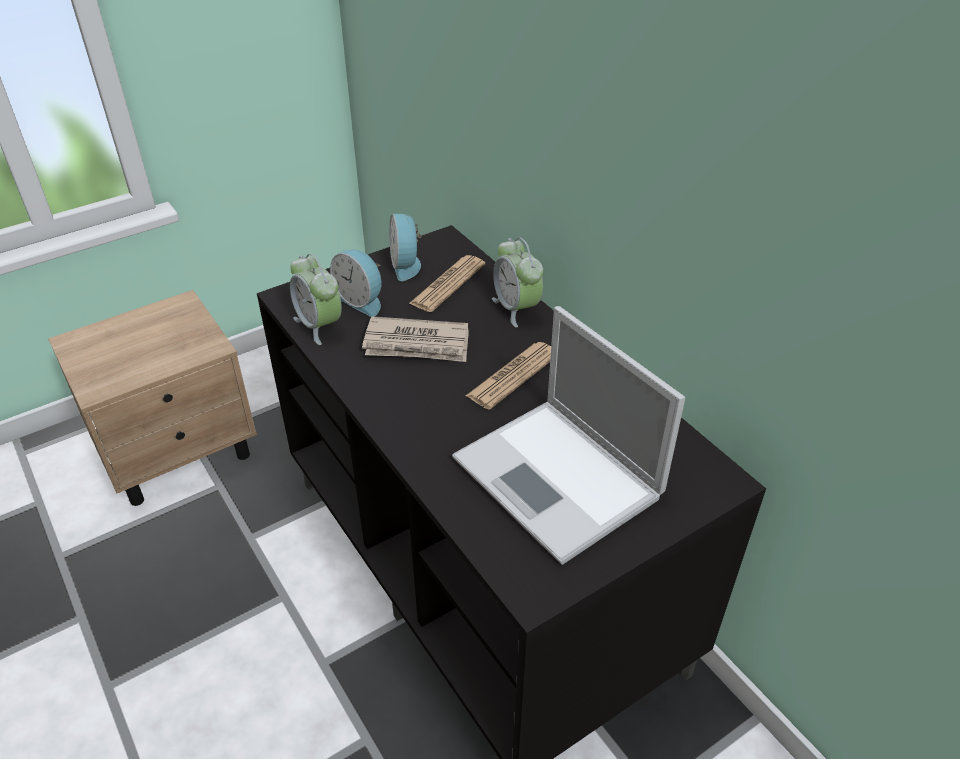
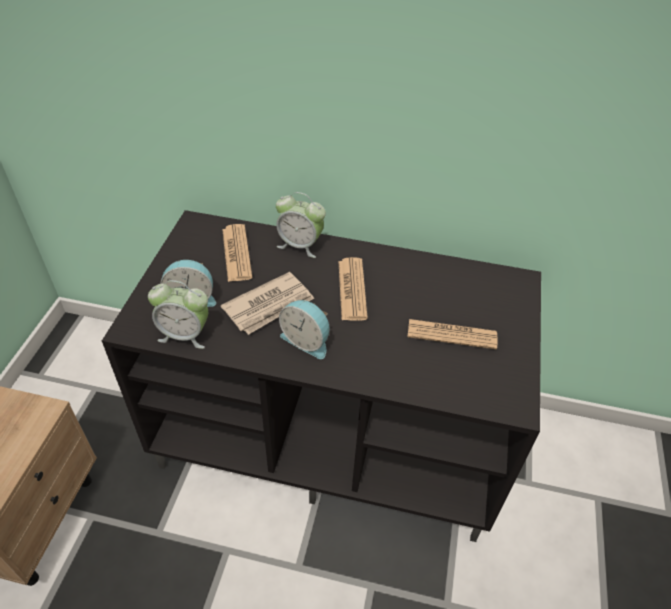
camera: 45 degrees left, 5 degrees up
alarm clock [389,214,422,281] -> alarm clock moved to [279,300,330,359]
laptop [452,306,685,565] -> newspaper [408,319,497,350]

